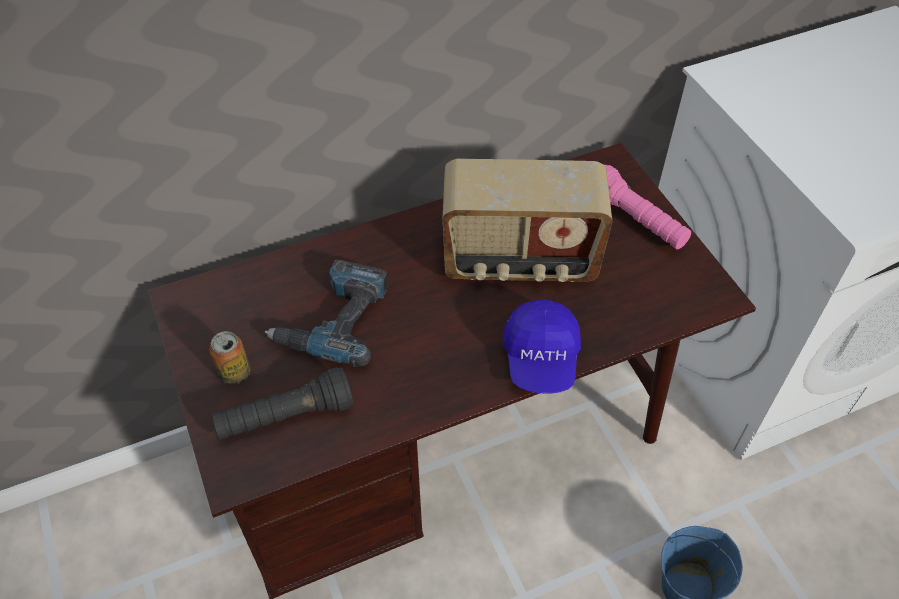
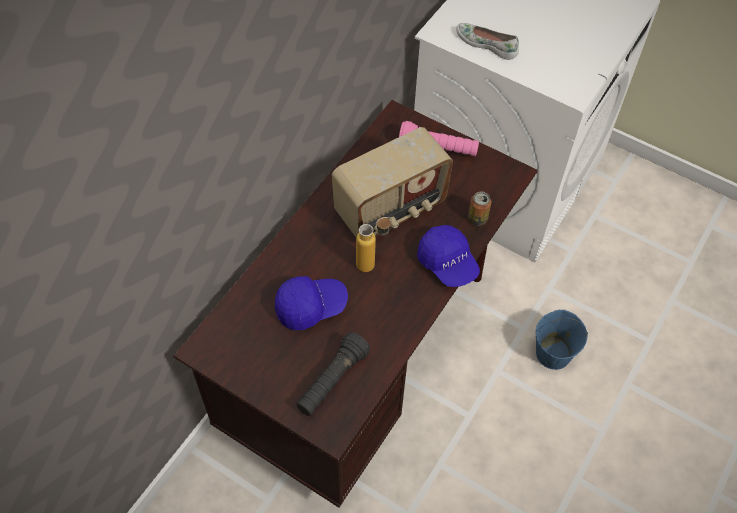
camera: 35 degrees left, 5 degrees up
can [209,331,250,385] -> can moved to [468,192,491,226]
power drill [265,259,388,367] -> blue cap [275,276,348,331]
none -> bottle [356,217,392,272]
none -> white shoe [456,23,519,60]

